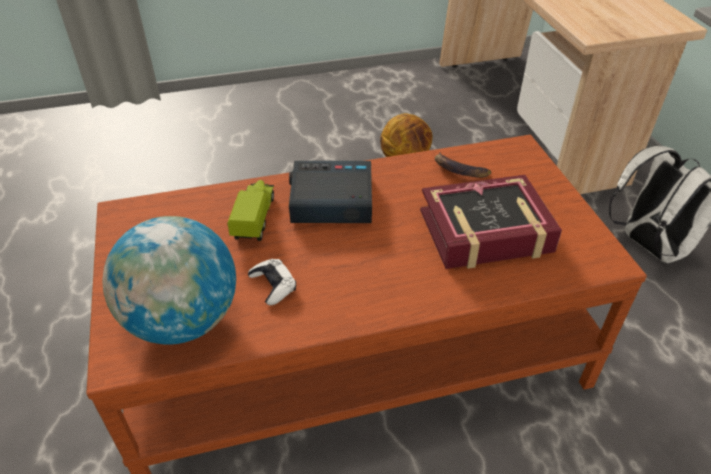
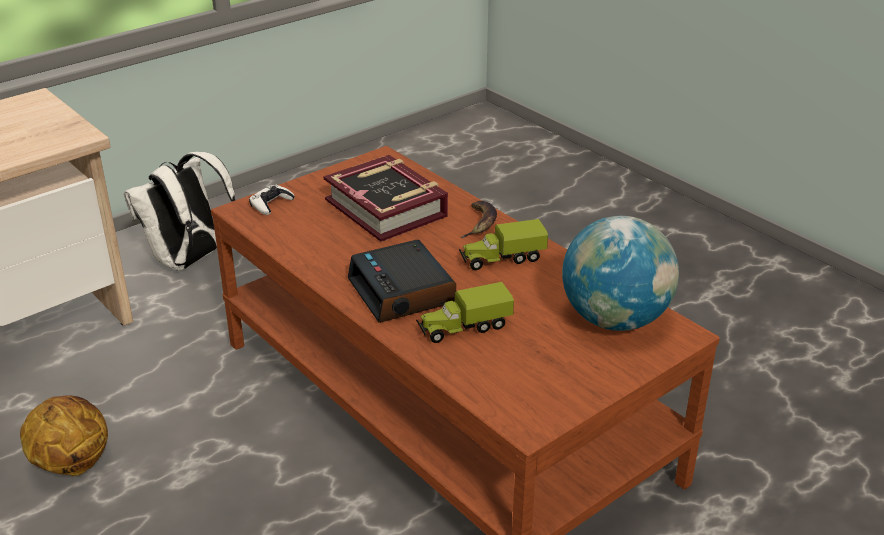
camera: 115 degrees left, 10 degrees down
white game controller [248,259,296,305] -> white game controller moved to [249,184,294,215]
banana [435,153,491,178] -> banana moved to [460,201,497,238]
none -> toy truck [459,219,548,270]

